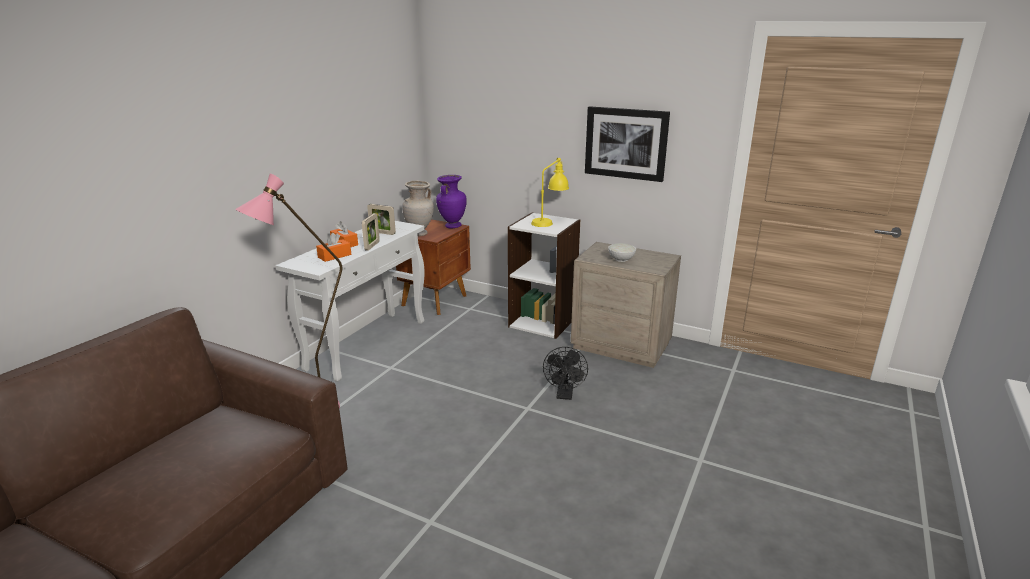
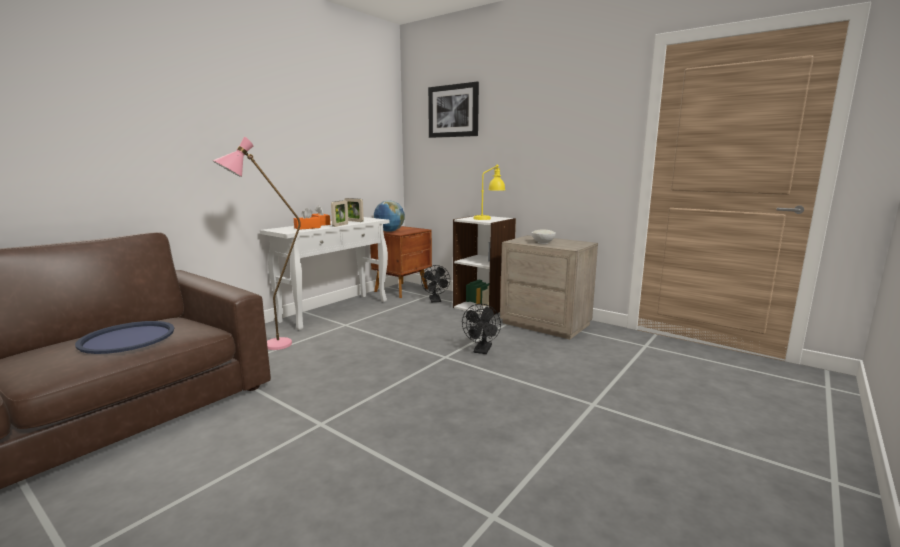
camera: 10 degrees right, 10 degrees down
beige vase [402,181,434,236] -> globe [374,200,405,232]
purple vase [436,175,467,229] -> none
picture [585,106,670,182] -> picture moved to [428,82,479,138]
none -> blue tray [75,321,174,354]
none -> black fan [421,265,450,302]

